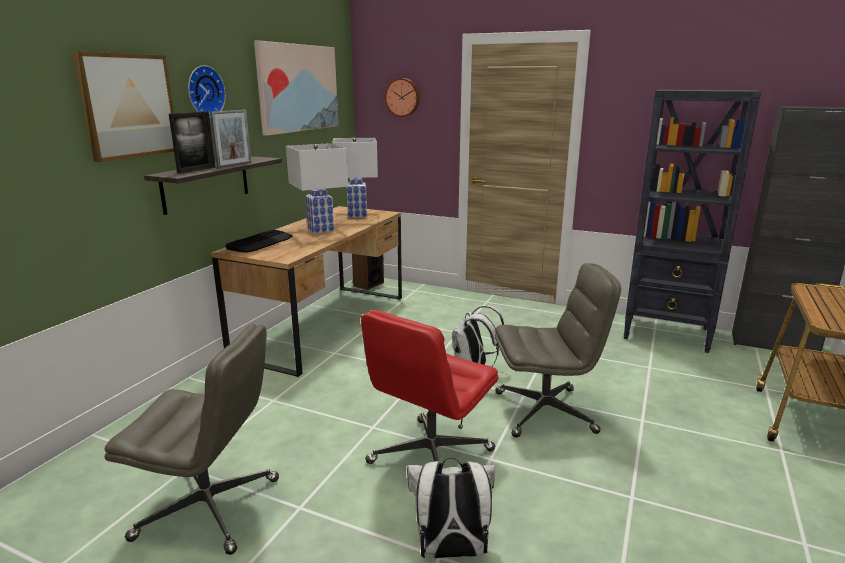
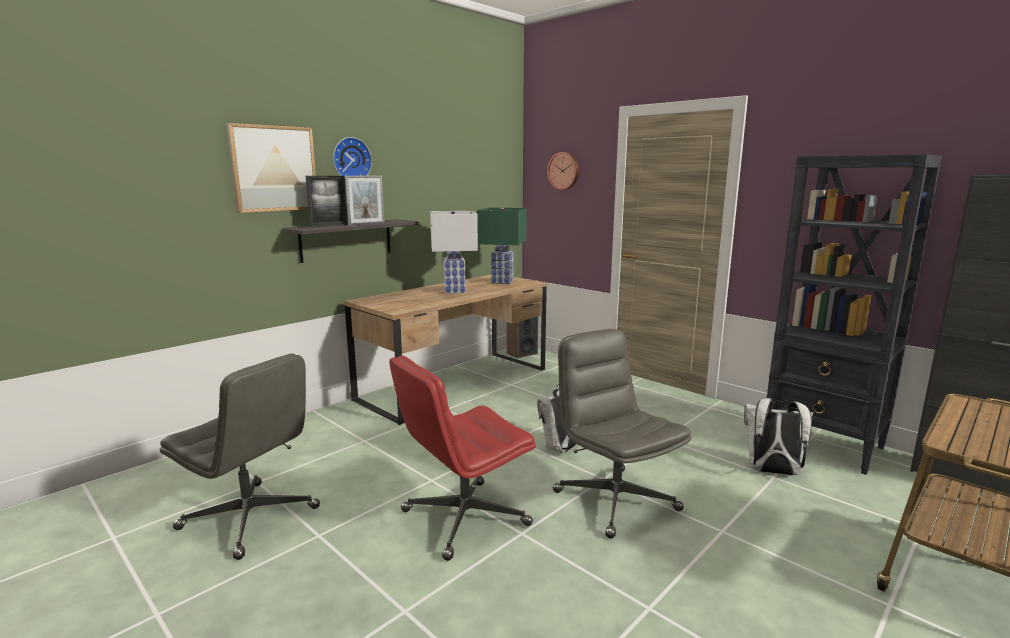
camera: 20 degrees right, 5 degrees down
keyboard [225,230,293,253] -> none
picture [254,40,338,136] -> none
white table lamp [332,138,378,218] -> green table lamp [477,207,527,284]
white backpack [407,458,495,558] -> white backpack moved to [744,398,813,475]
grey office chair [495,263,621,438] -> grey office chair turned 135 degrees counterclockwise [553,329,692,539]

